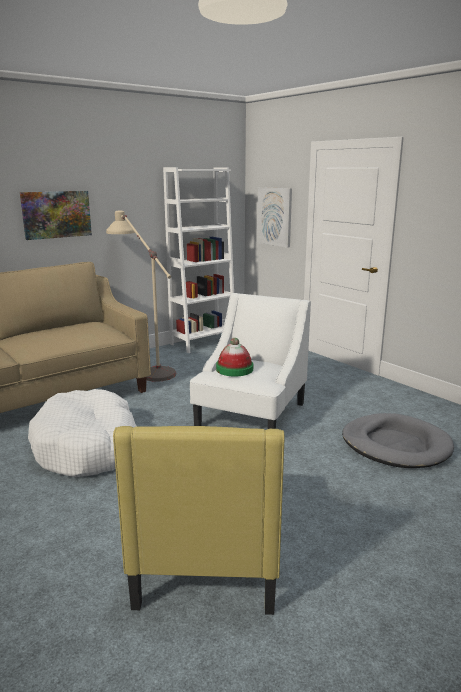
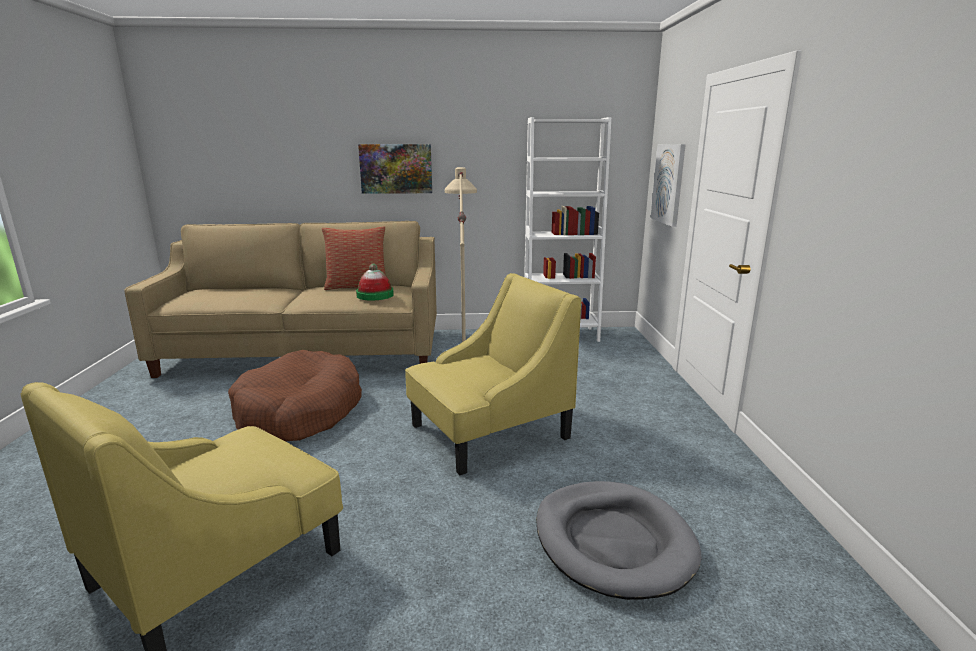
camera: 35 degrees right, 0 degrees up
white dog bed [28,389,137,477] -> brown dog bed [228,350,362,441]
white armchair [190,293,311,429] -> yellow armchair [405,273,581,475]
hat [216,338,253,377] -> hat moved to [356,263,394,301]
none -> pillow [322,226,386,290]

